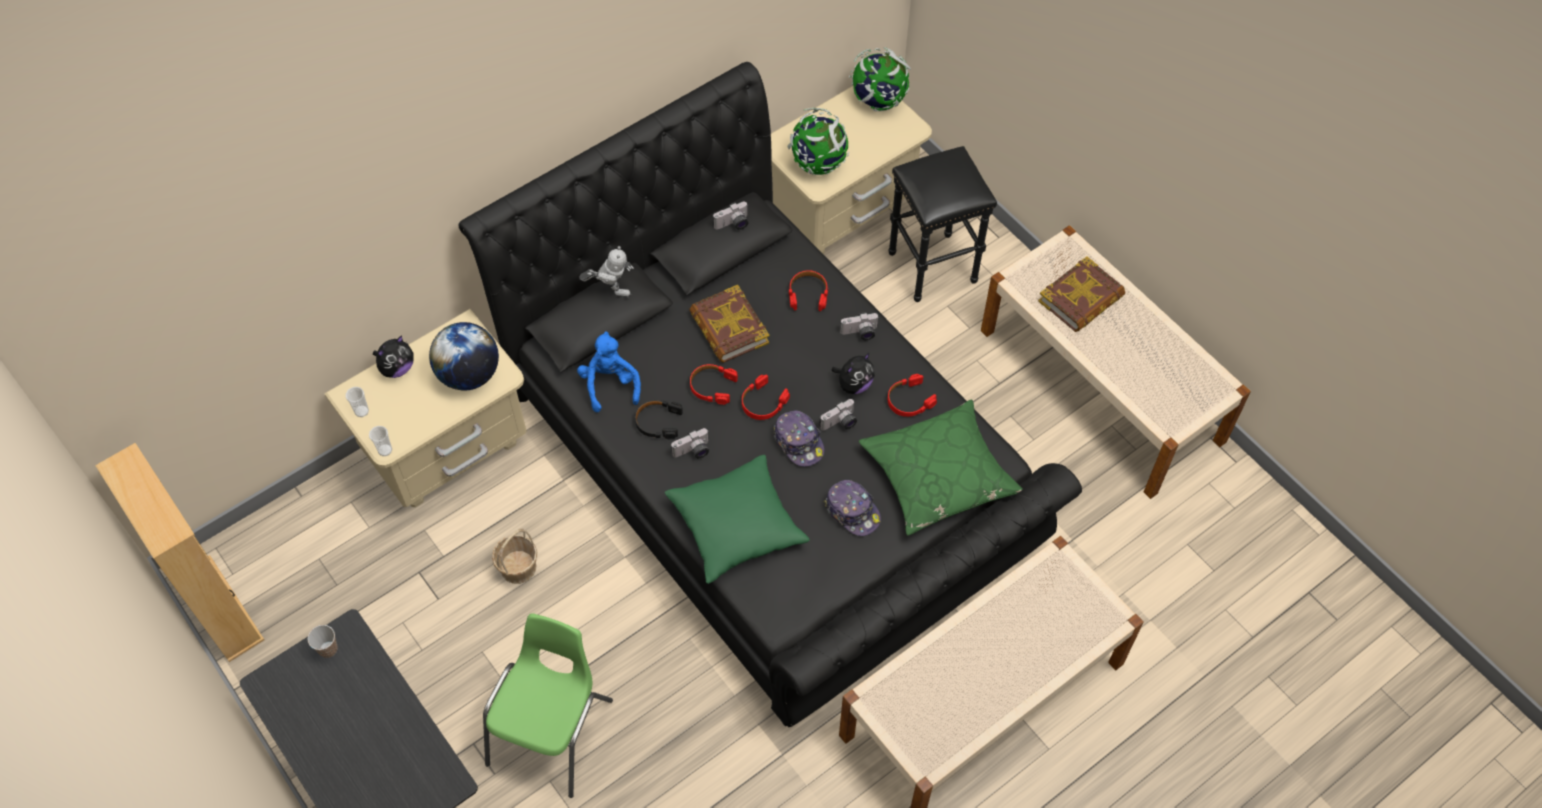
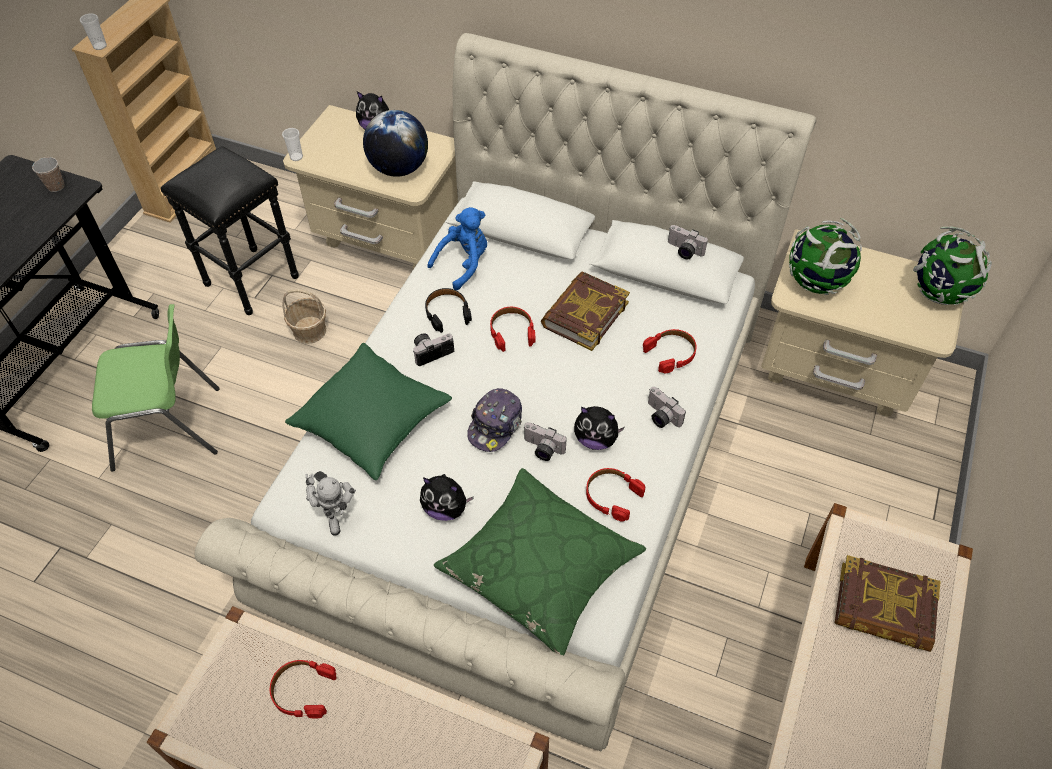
camera: 60 degrees right, 5 degrees down
cup [345,387,369,417] -> cup moved to [80,13,107,50]
black bed [459,62,1082,727] -> beige bed [195,33,816,751]
toy robot [580,246,634,298] -> toy robot moved to [306,471,356,536]
camera [671,428,709,459] -> camera turned 120 degrees clockwise [413,333,454,366]
red headphones [742,375,790,420] -> red headphones moved to [270,660,337,718]
cap [824,480,881,536] -> plush toy [420,474,474,521]
black stool [889,146,997,302] -> black stool moved to [161,146,299,315]

